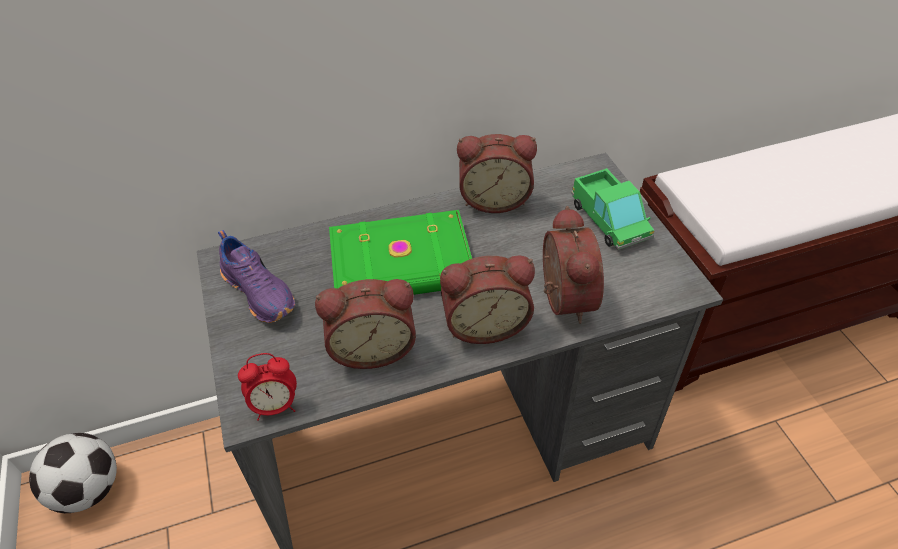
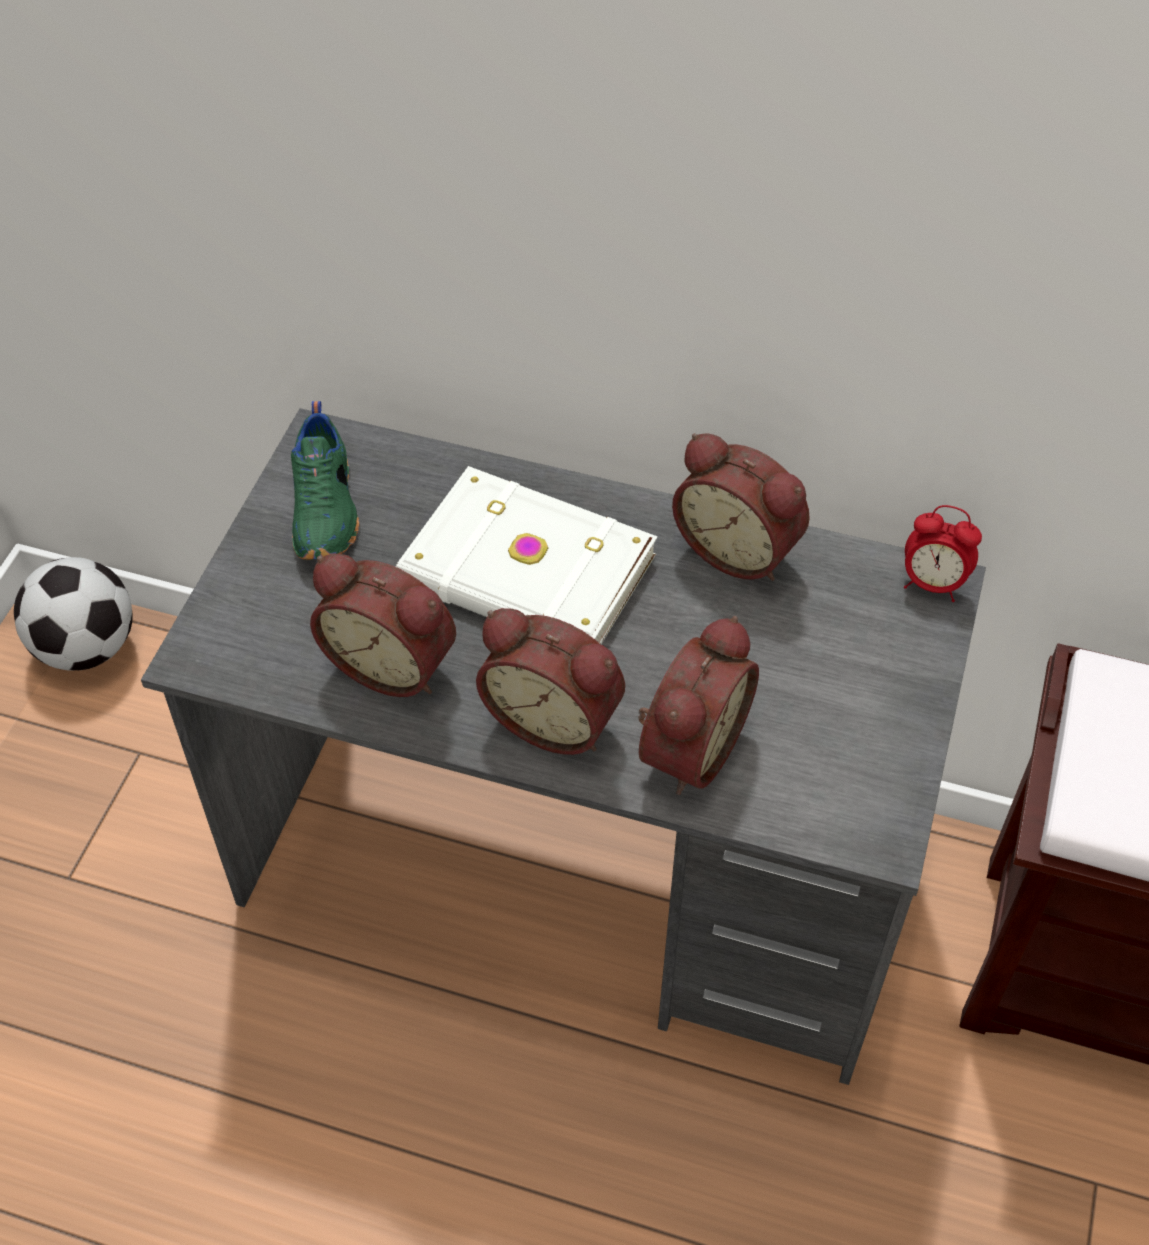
camera: 35 degrees right, 5 degrees up
purple shoe [218,230,295,323] -> green shoe [291,401,359,559]
alarm clock [238,353,297,421] -> alarm clock moved to [904,505,982,602]
green book [329,210,472,295] -> white book [396,466,658,644]
toy truck [571,168,655,250] -> none

